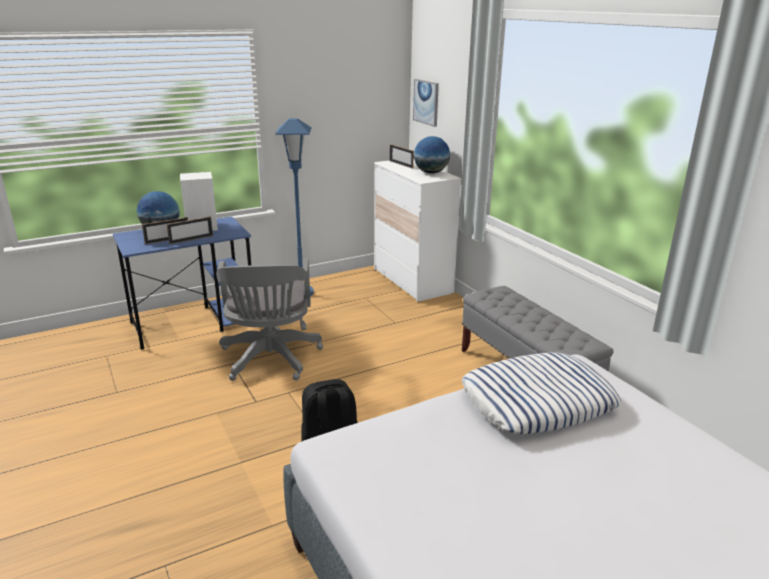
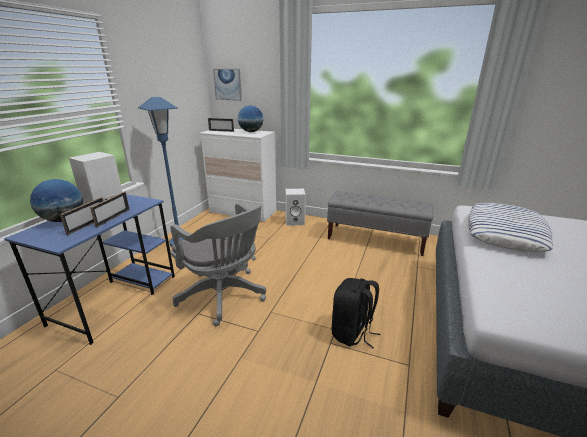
camera: 40 degrees left, 0 degrees up
none -> white speaker [286,189,305,226]

